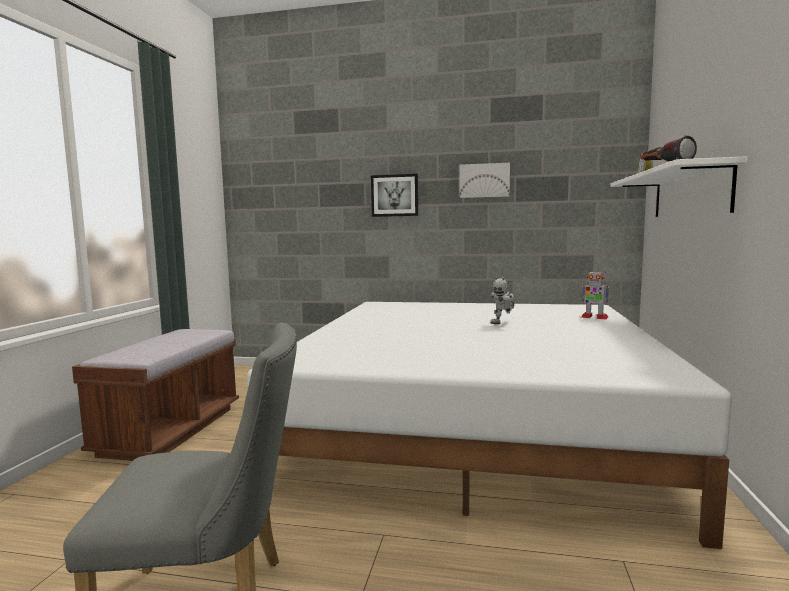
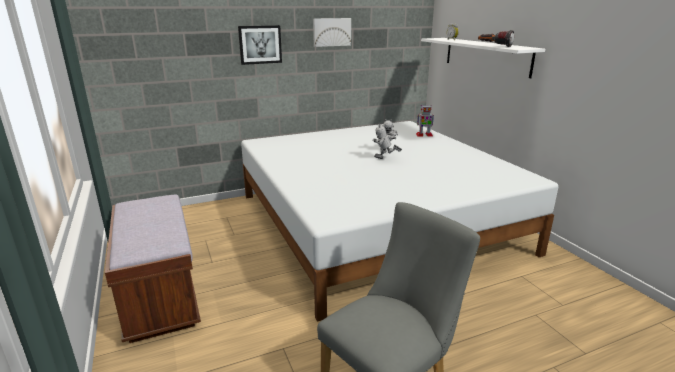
camera: 35 degrees left, 15 degrees up
none -> toy robot [372,124,402,159]

